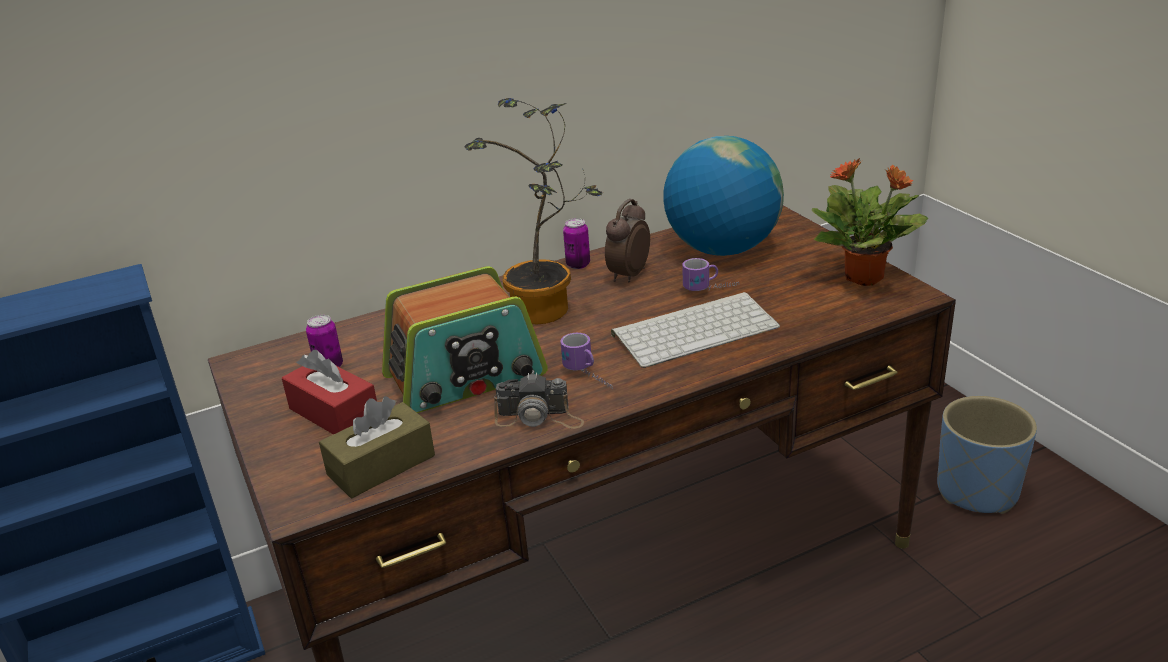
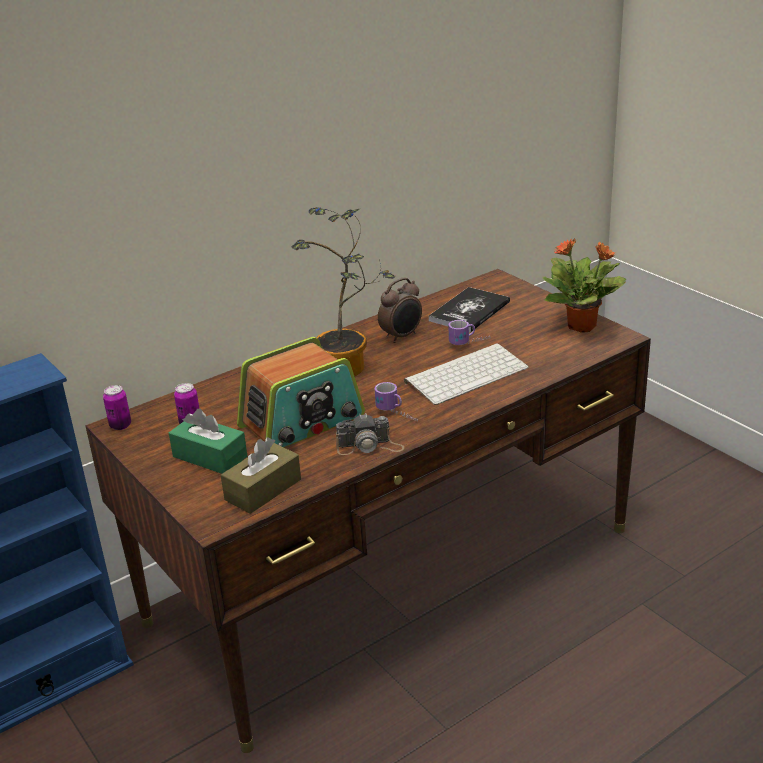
camera: 10 degrees left, 0 degrees up
red tissue box [282,350,377,435] -> green tissue box [169,409,247,474]
can [563,218,590,269] -> can moved to [103,385,131,430]
alarm clock [605,199,650,282] -> alarm clock turned 150 degrees counterclockwise [378,278,422,343]
globe [663,136,784,256] -> book [429,287,510,333]
blue planter [937,396,1037,514] -> none

